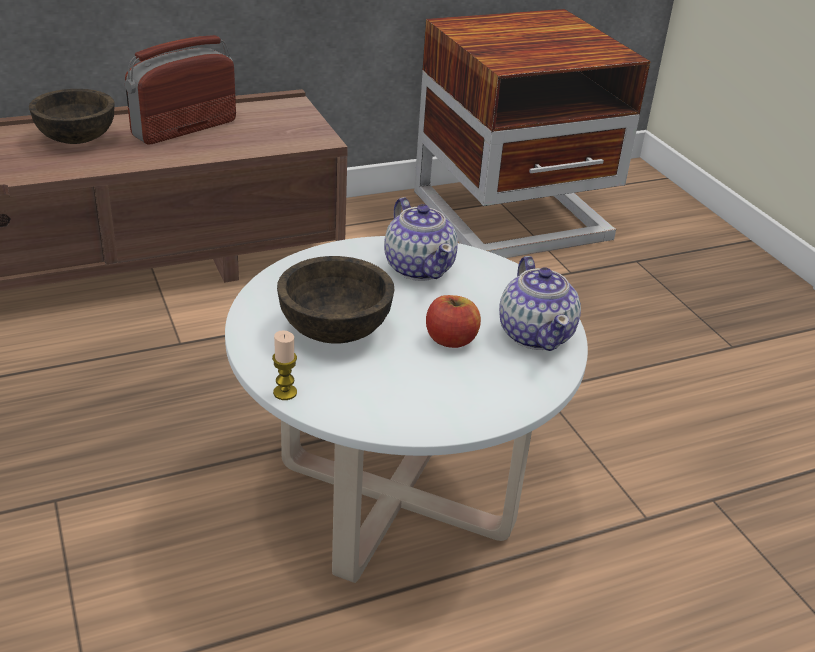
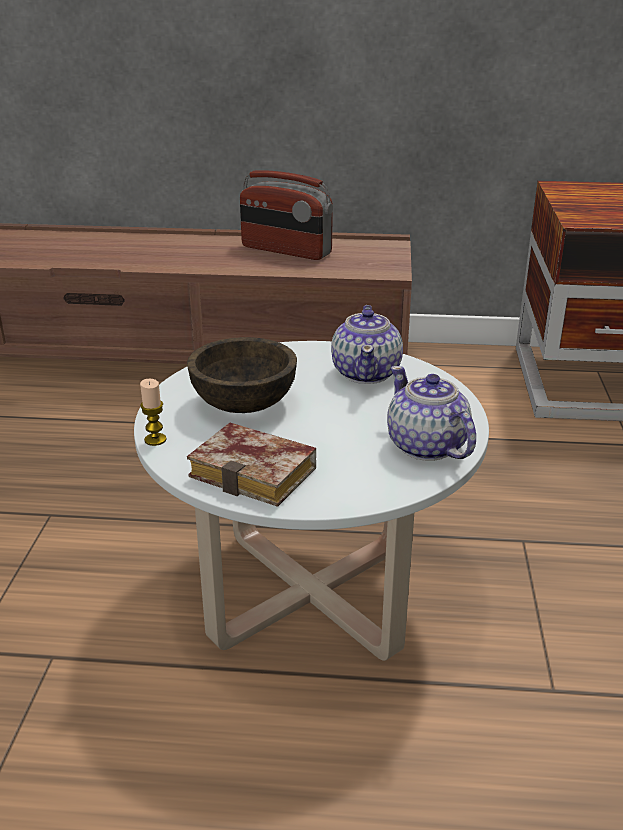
camera: 30 degrees right, 5 degrees down
brown bowl [29,89,115,144] -> none
radio [125,35,236,144] -> radio turned 135 degrees counterclockwise [240,171,333,260]
apple [426,295,481,348] -> none
teapot [499,256,581,351] -> teapot turned 135 degrees clockwise [387,366,476,461]
none -> book [187,423,316,507]

